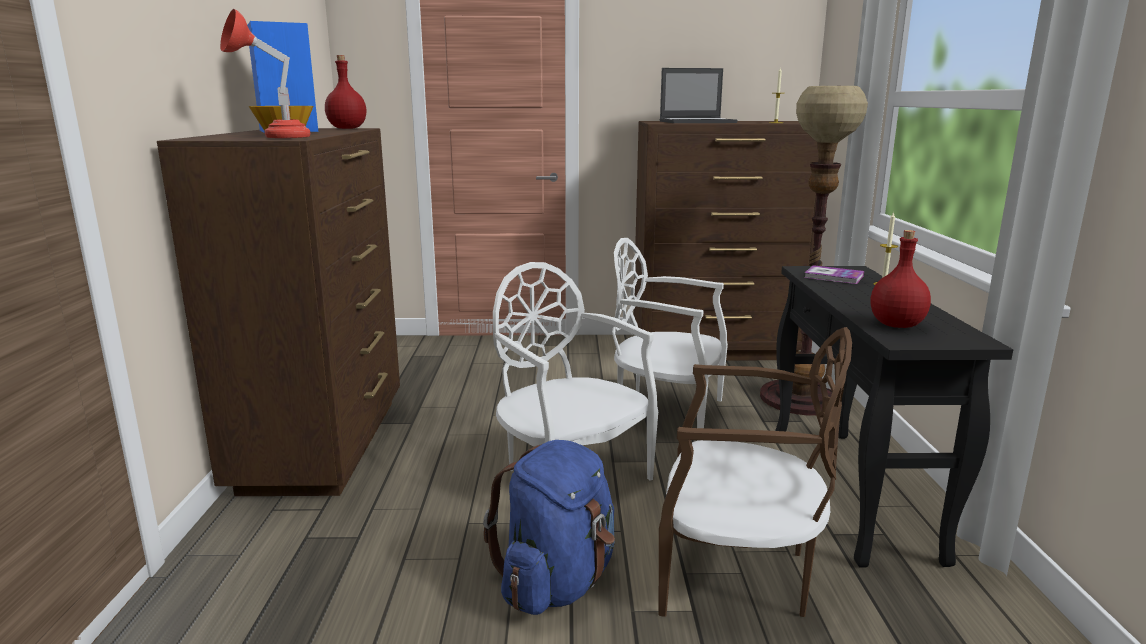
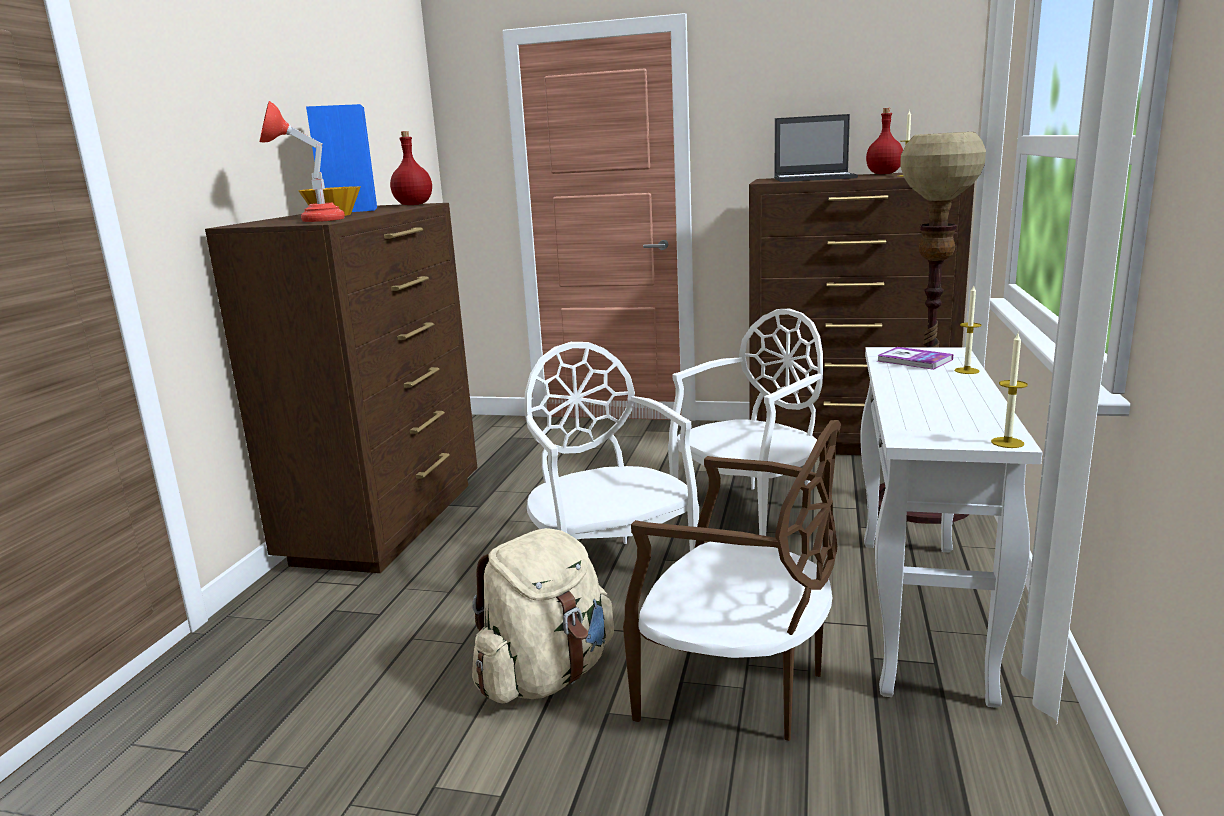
camera: 15 degrees right, 0 degrees up
blue backpack [483,440,615,615] -> beige backpack [472,528,614,703]
white chair [612,238,728,441] -> white chair turned 105 degrees clockwise [668,309,823,536]
black console table [775,266,1013,568] -> white console table [861,347,1043,708]
red bottle [871,230,931,328] -> red bottle moved to [866,108,903,174]
none -> candle [991,333,1028,448]

